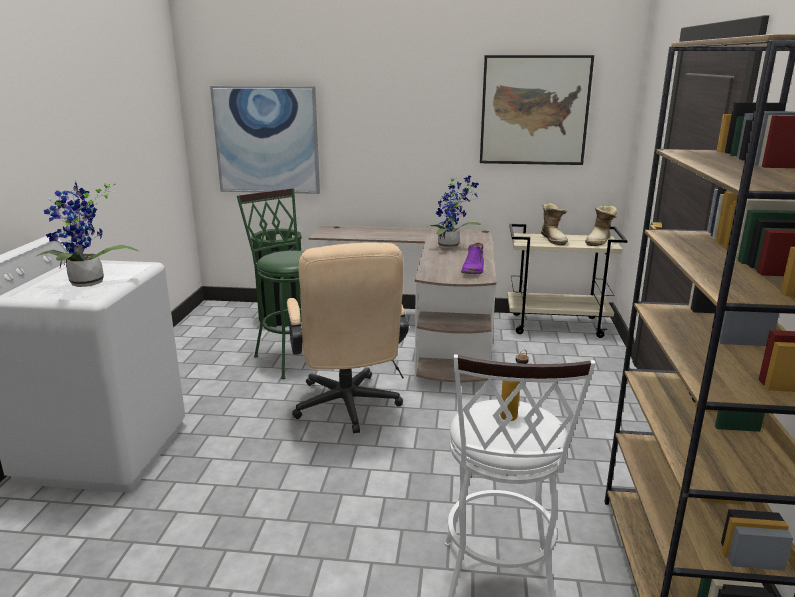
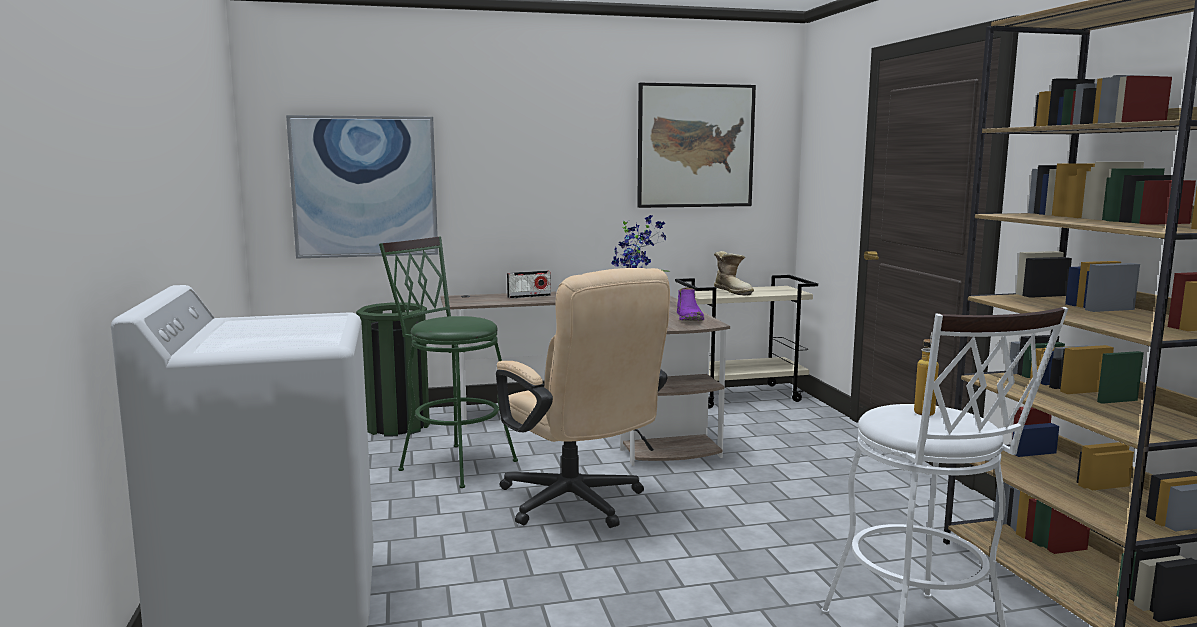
camera: 20 degrees left, 10 degrees down
potted plant [37,181,139,287] -> none
boot [585,205,617,246] -> none
none -> radio [507,271,551,299]

